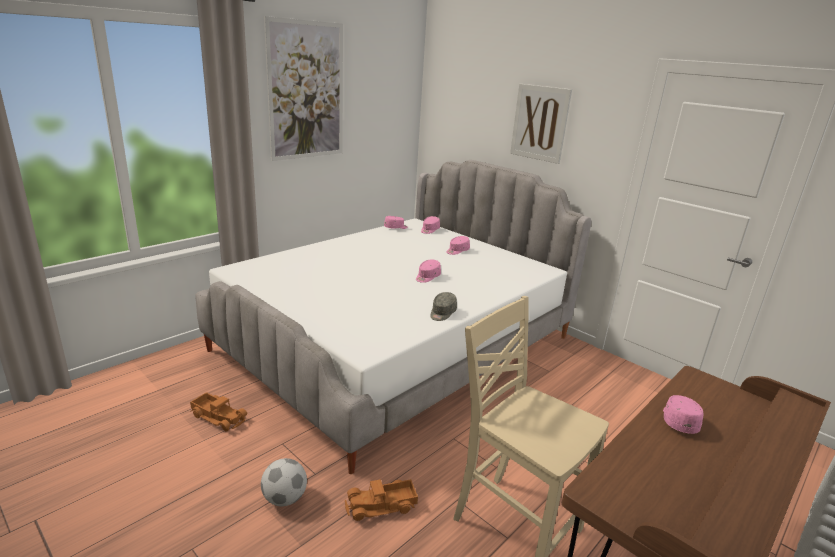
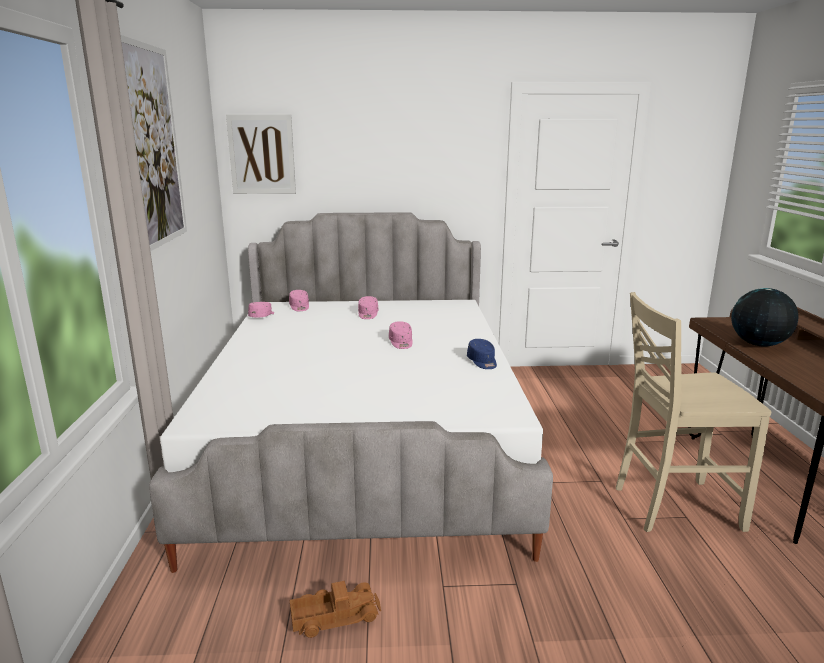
camera: 45 degrees left, 5 degrees down
football [261,458,307,506] -> none
toy truck [345,479,418,521] -> none
grey cap [430,292,457,321] -> blue cap [467,339,497,369]
picture [510,84,572,164] -> picture moved to [226,115,296,194]
pink cap [663,395,703,434] -> globe [731,288,799,346]

